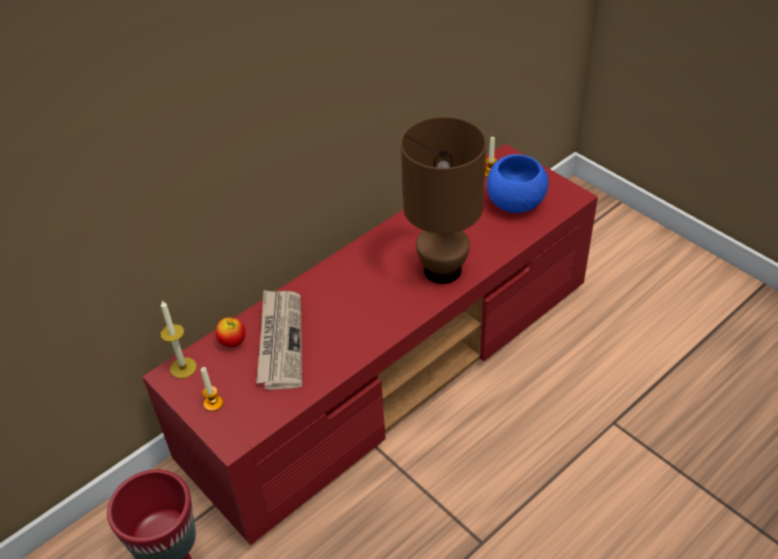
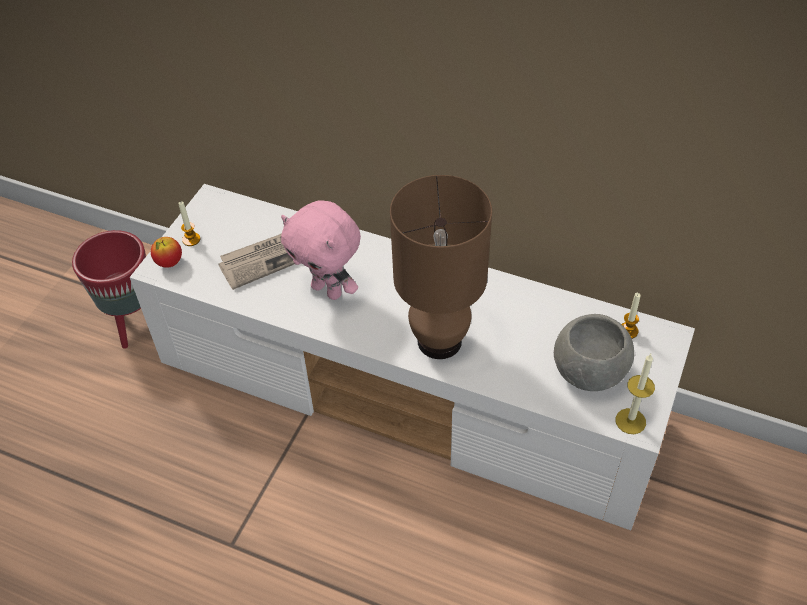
camera: 65 degrees right, 5 degrees up
red tv stand [142,144,598,545] -> white tv stand [130,184,695,530]
candle [160,301,197,378] -> candle moved to [615,354,655,434]
apple [215,318,246,347] -> apple moved to [151,237,182,268]
blue bowl [487,154,548,213] -> grey bowl [554,314,634,391]
none -> pink plush toy [281,200,361,300]

